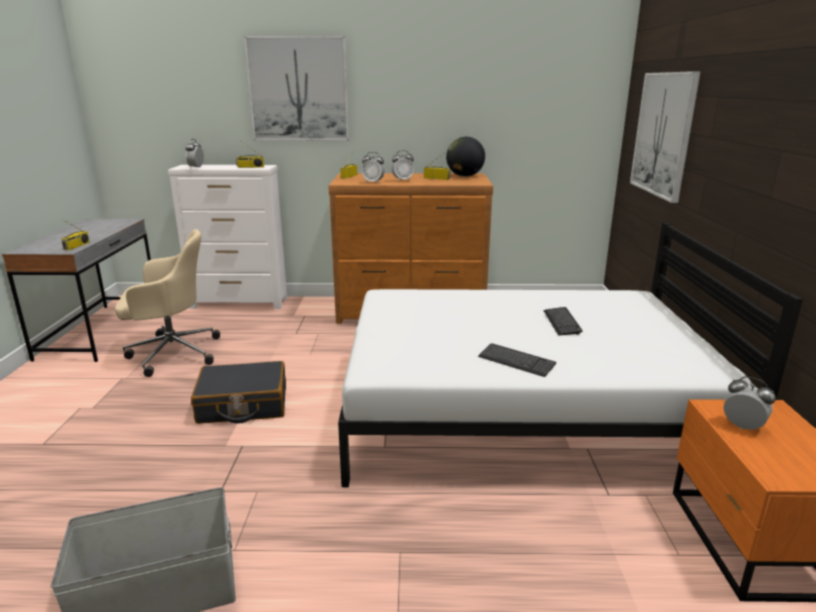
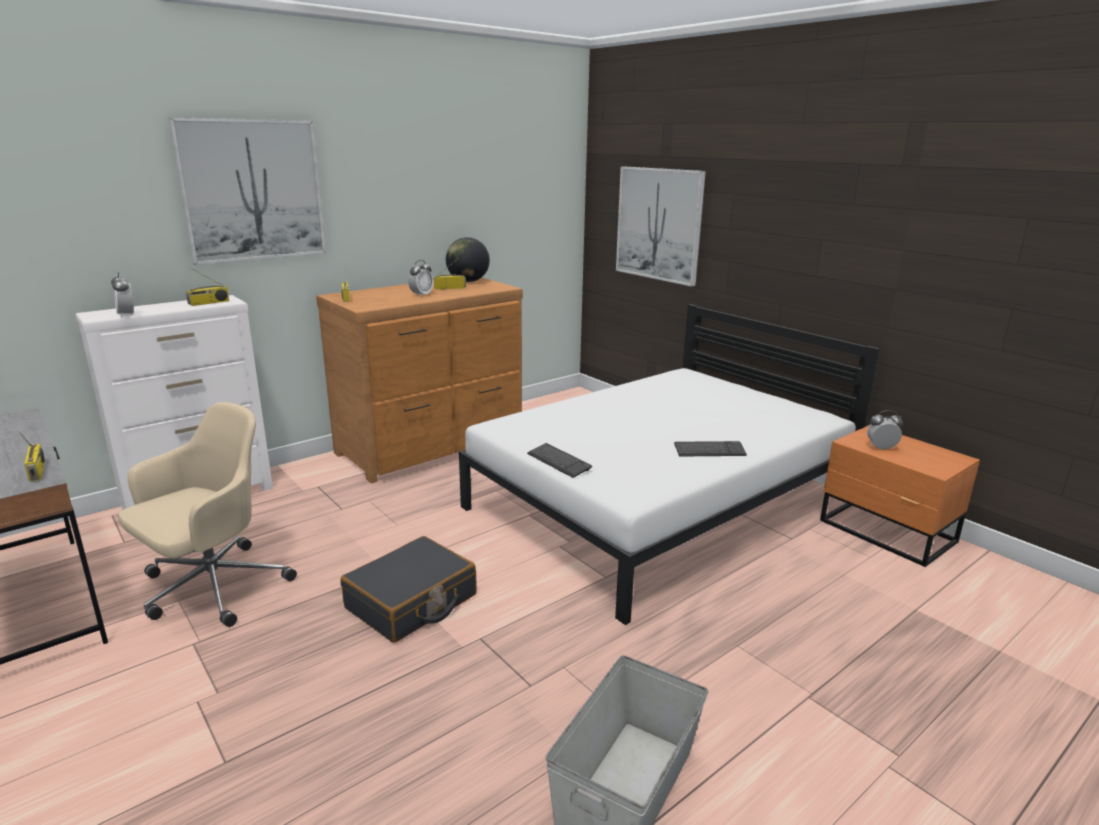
camera: 40 degrees left, 0 degrees up
alarm clock [362,152,385,183] -> none
keyboard [544,307,583,336] -> keyboard moved to [527,443,592,478]

